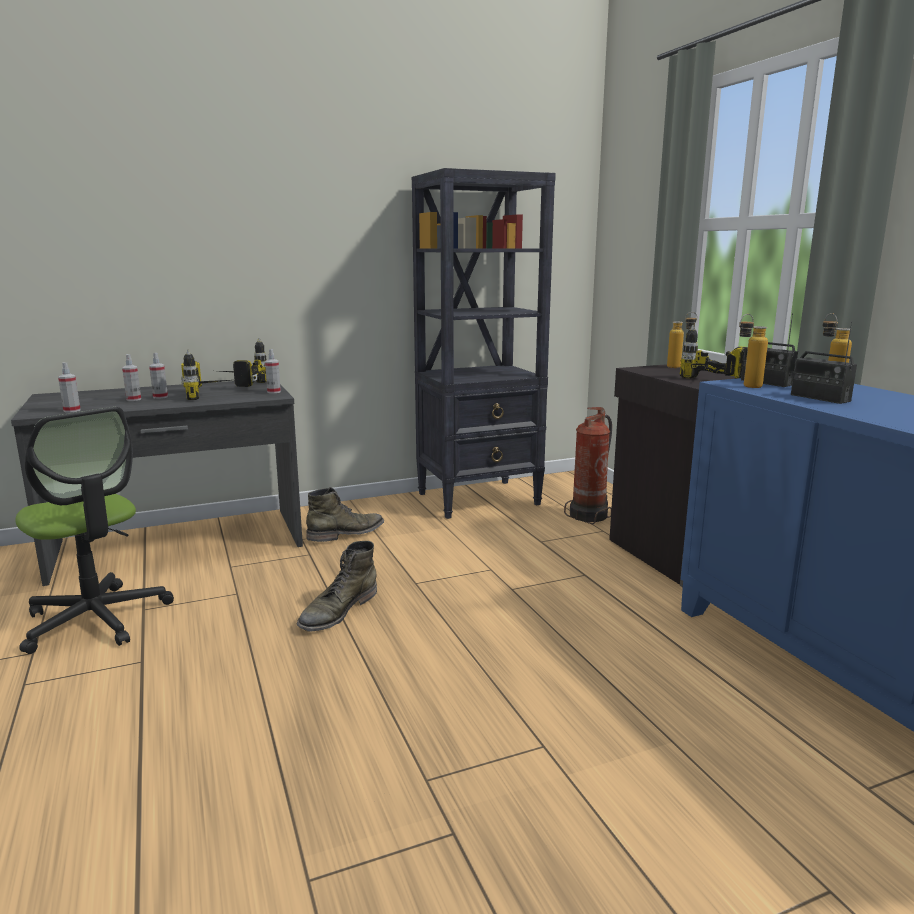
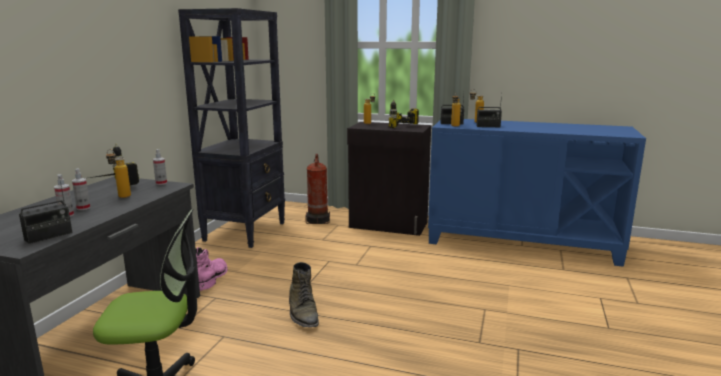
camera: 50 degrees left, 0 degrees up
spray bottle [58,362,81,412] -> radio [19,177,72,244]
power drill [181,350,241,400] -> bottle [106,149,131,198]
green boot [306,487,384,542] -> pink boot [196,247,227,291]

